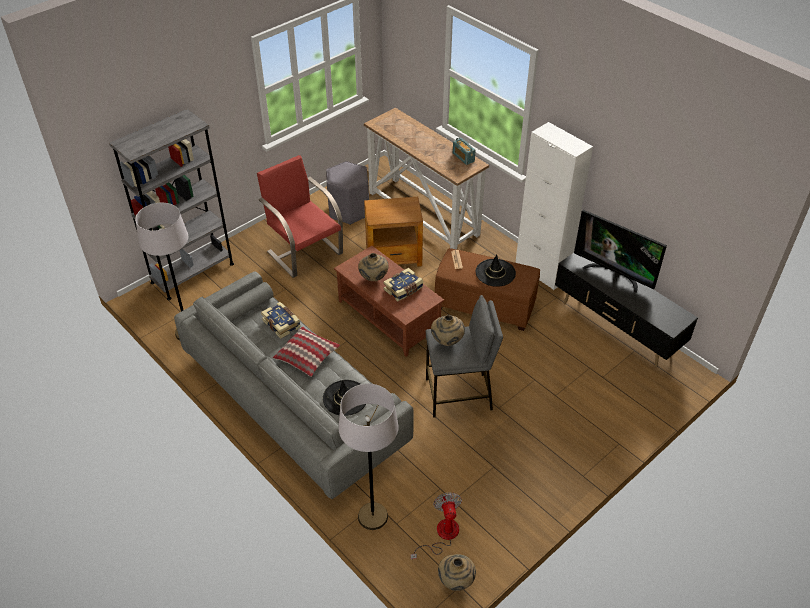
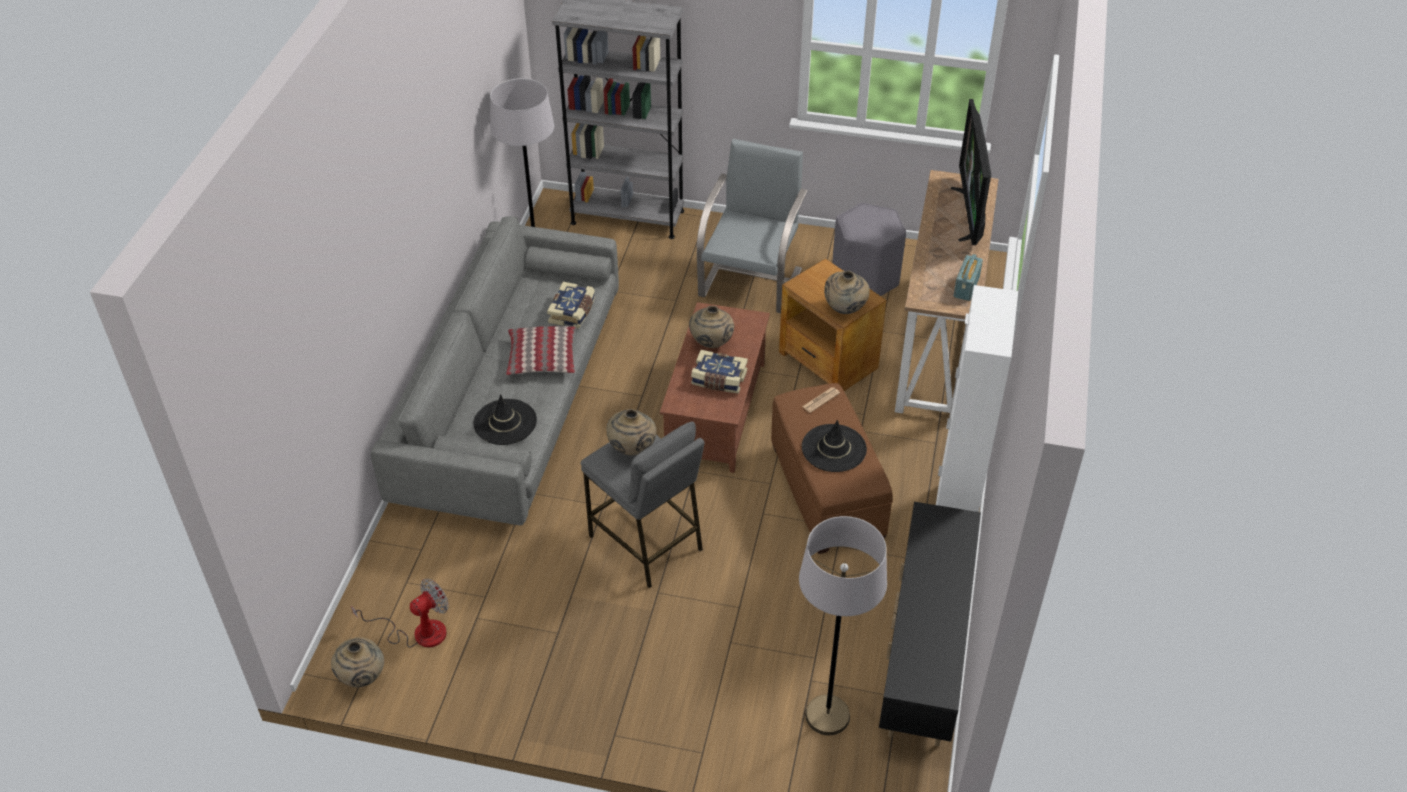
camera: 55 degrees right, 0 degrees up
red armchair [257,155,343,278] -> grey armchair [697,139,807,313]
grey floor lamp [339,384,399,530] -> grey floor lamp moved to [799,516,887,735]
television [574,210,667,293] -> television moved to [951,99,991,245]
none -> beige vase [824,271,870,314]

